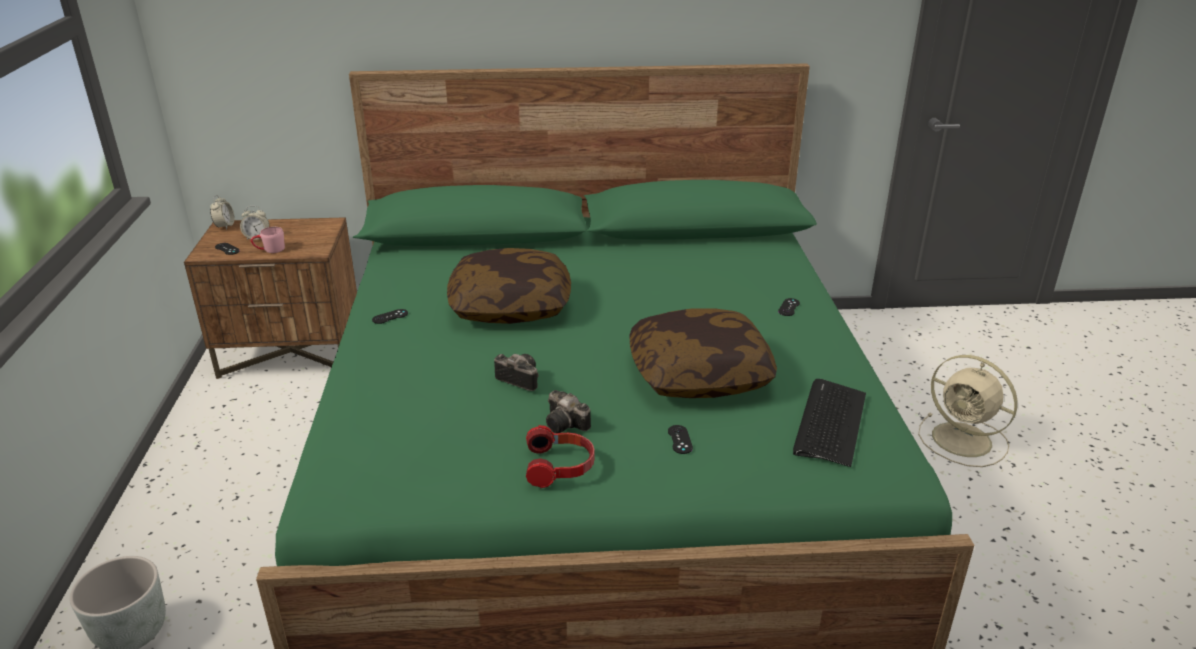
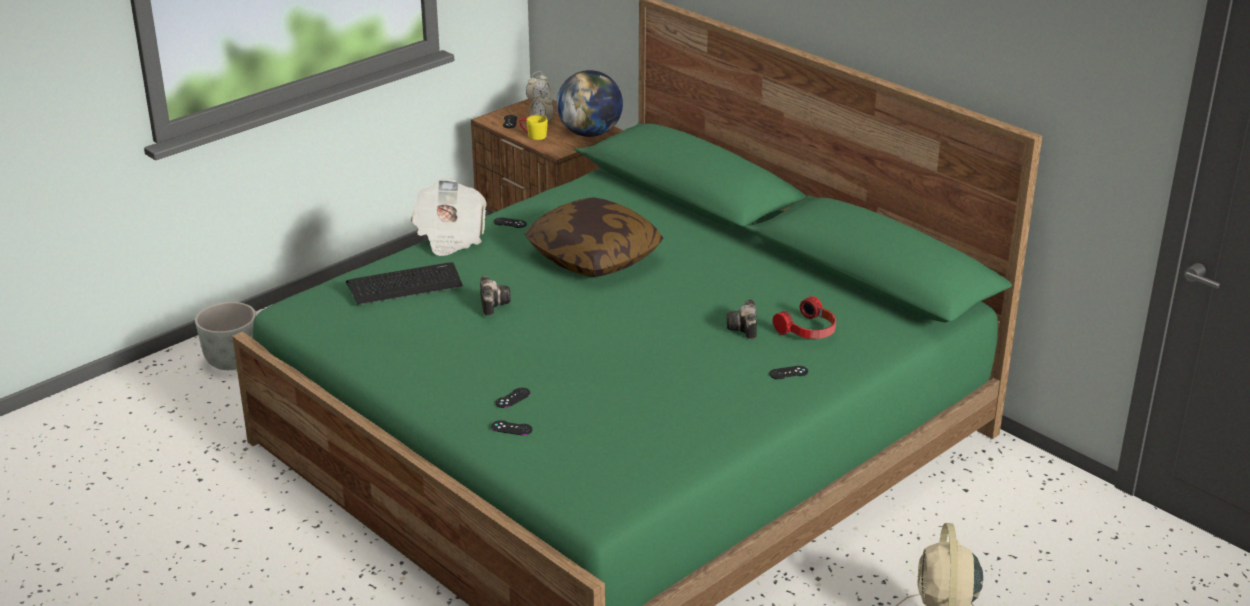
camera: 50 degrees right, 0 degrees up
pink mug [251,227,285,253] -> yellow mug [519,115,548,140]
headphones [526,425,594,488] -> headphones moved to [772,296,836,339]
camera [546,390,591,433] -> camera moved to [727,300,757,339]
pillow [629,308,777,398] -> none
keyboard [793,379,866,467] -> keyboard moved to [346,262,463,305]
none -> newspaper [411,178,487,256]
none -> black game controller [491,420,533,435]
none -> globe [557,70,623,137]

